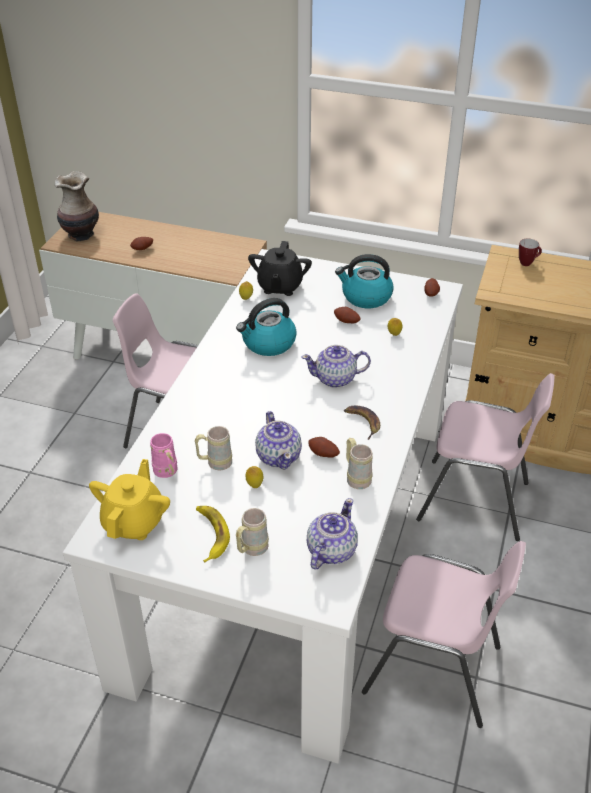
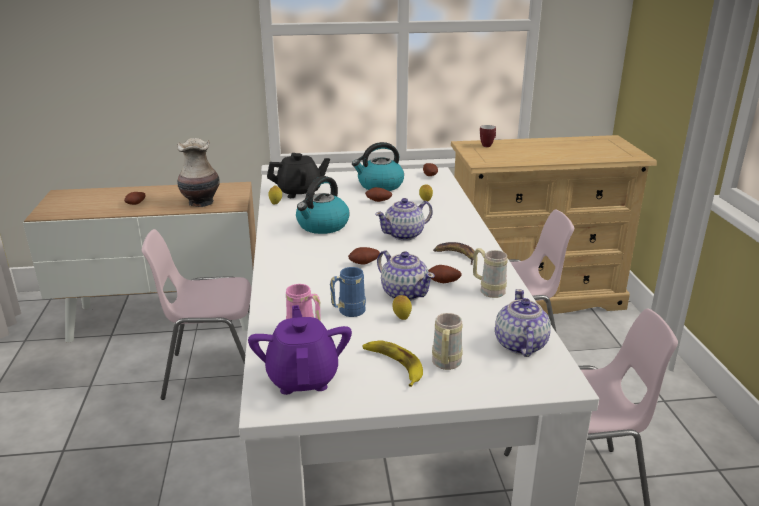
camera: 25 degrees left, 15 degrees down
vase [55,171,99,241] -> vase moved to [177,138,220,207]
yellow teapot [89,459,170,540] -> purple teapot [248,305,352,395]
beige mug [195,426,232,470] -> blue mug [330,267,366,317]
black teapot [248,241,312,296] -> black teapot turned 90 degrees counterclockwise [267,153,330,198]
none -> potato [348,247,380,264]

